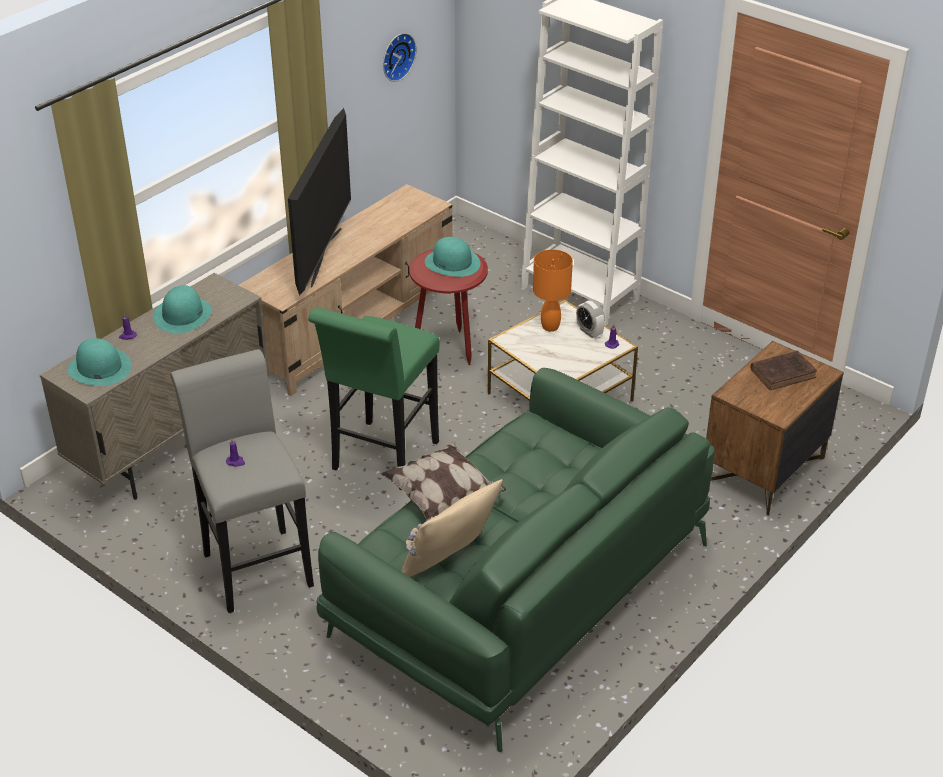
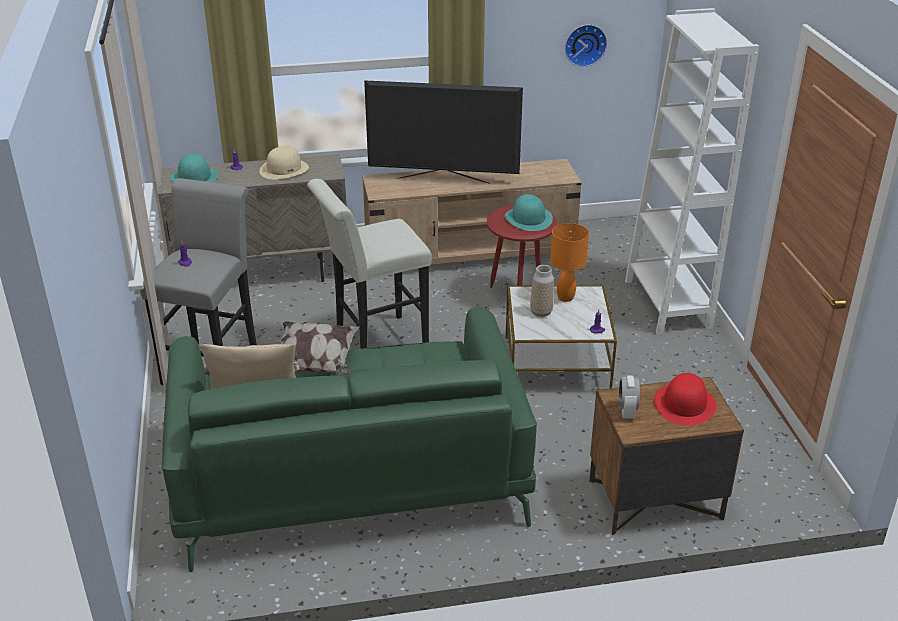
camera: 40 degrees right, 5 degrees down
turquoise hat [153,285,212,333] -> beige hat [259,146,309,179]
television [288,108,351,296] -> television turned 45 degrees clockwise [364,80,523,183]
green stool [308,307,440,491] -> white stool [307,179,432,349]
alarm clock [576,300,605,338] -> alarm clock moved to [619,375,640,419]
brown book [751,351,817,390] -> red hat [654,373,717,426]
none -> vase [530,265,554,317]

